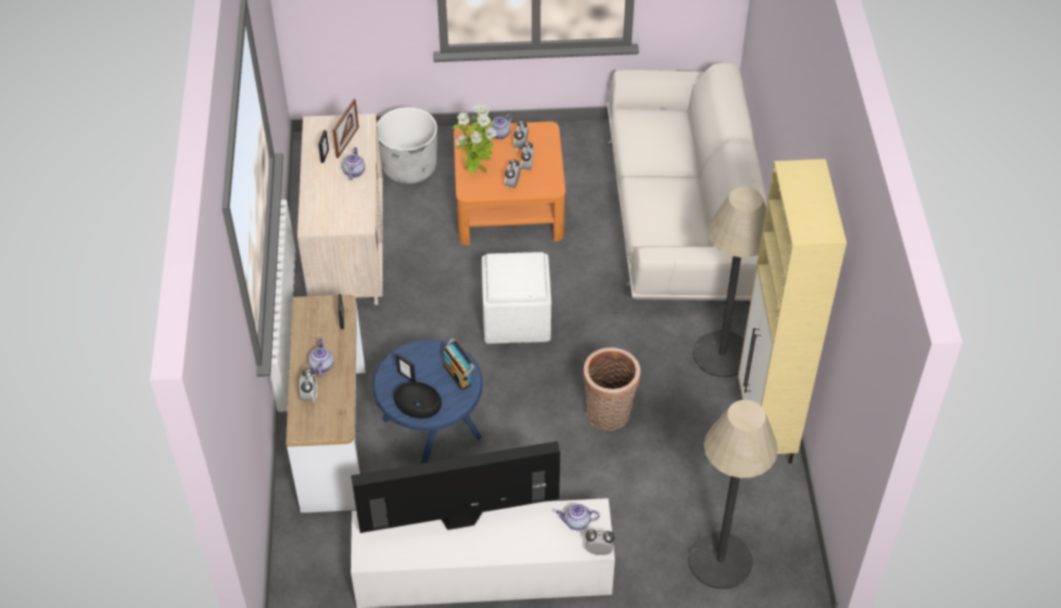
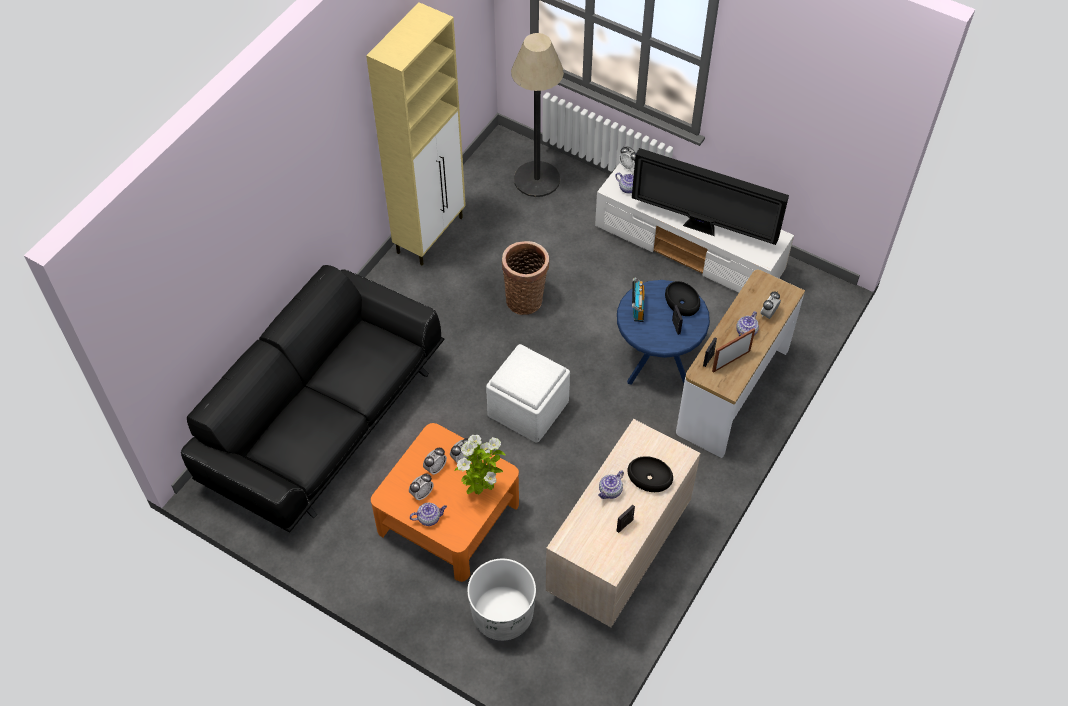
camera: 145 degrees left, 5 degrees up
picture frame [333,99,359,158] -> picture frame moved to [712,328,755,373]
white sofa [607,63,768,305] -> black sofa [181,265,444,533]
floor lamp [693,187,766,378] -> none
none -> black bowl [627,456,673,492]

